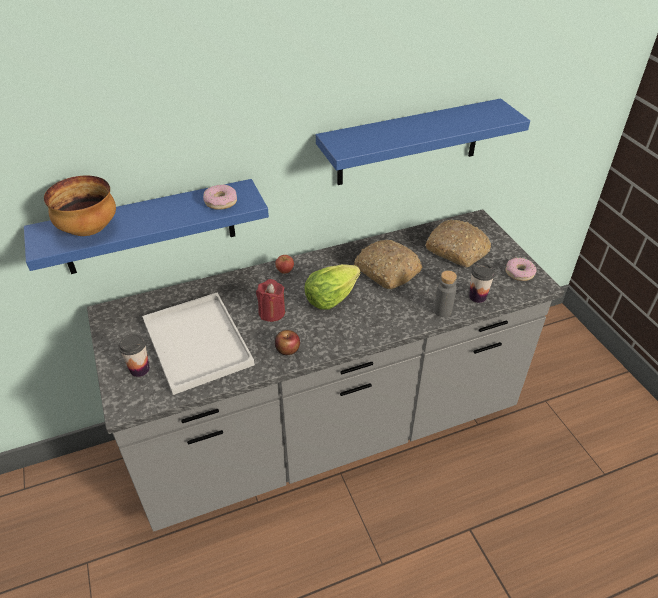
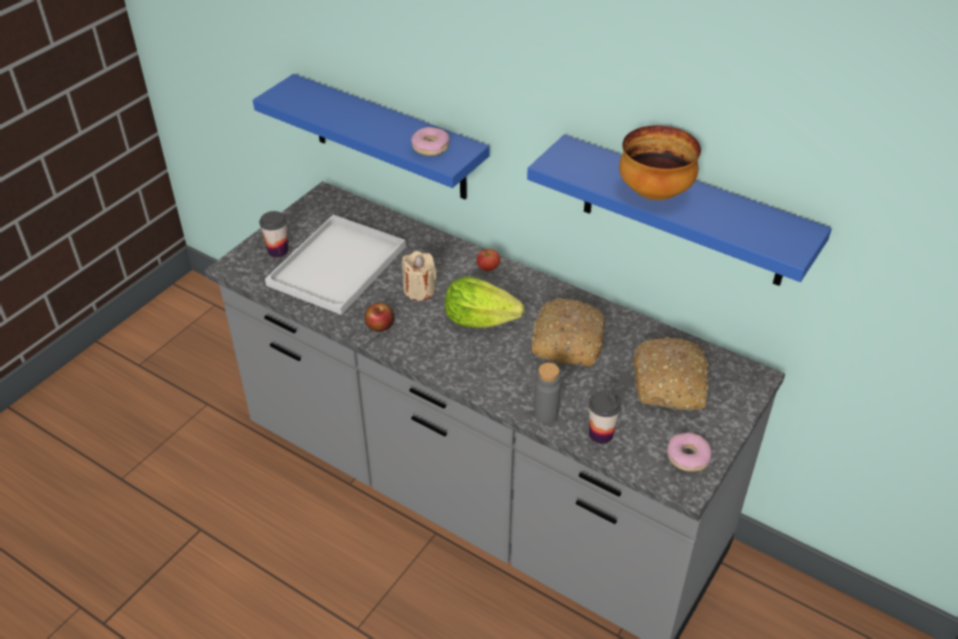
camera: 55 degrees right, 0 degrees up
bowl [44,176,116,236] -> bowl moved to [619,125,701,200]
red candle [256,279,285,322] -> beige candle [402,251,437,301]

